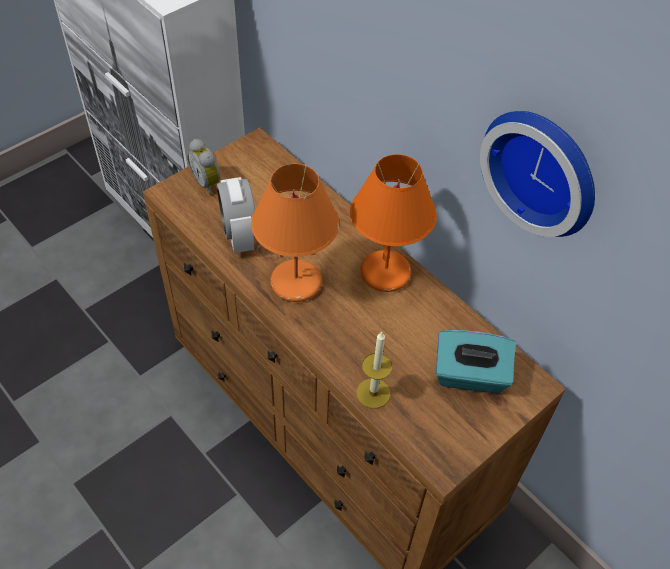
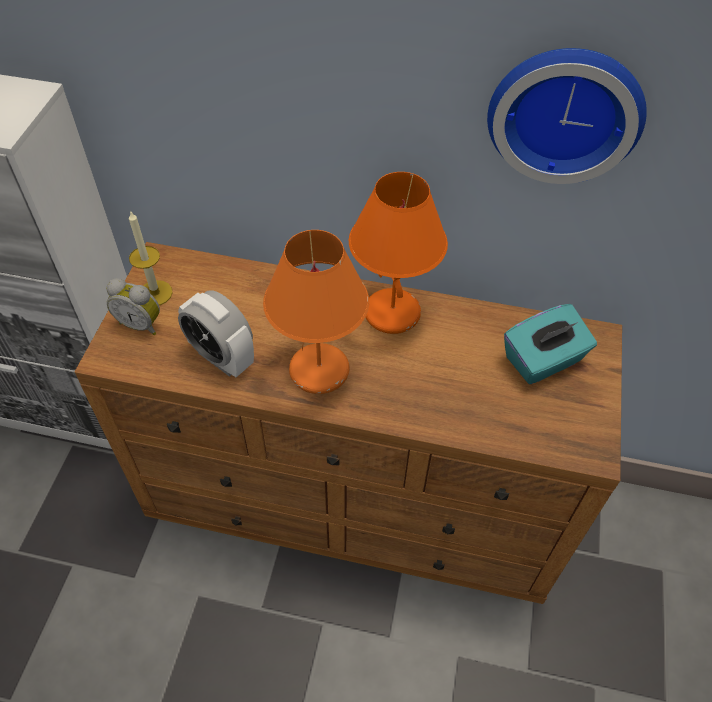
camera: 35 degrees left, 0 degrees up
candle [357,331,392,408] -> candle moved to [129,210,173,305]

